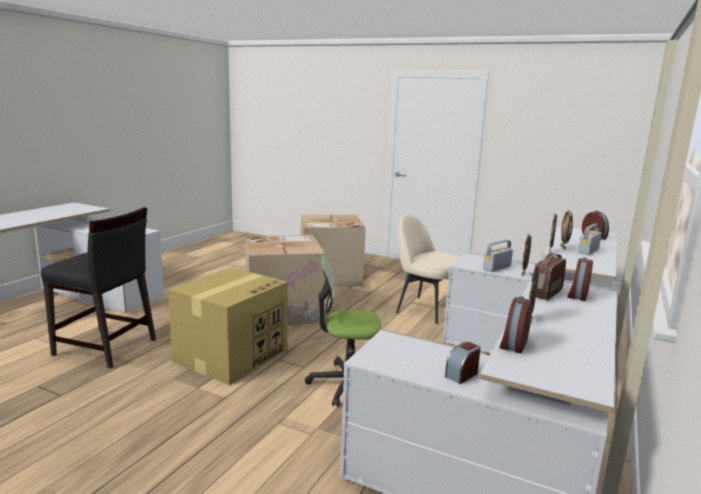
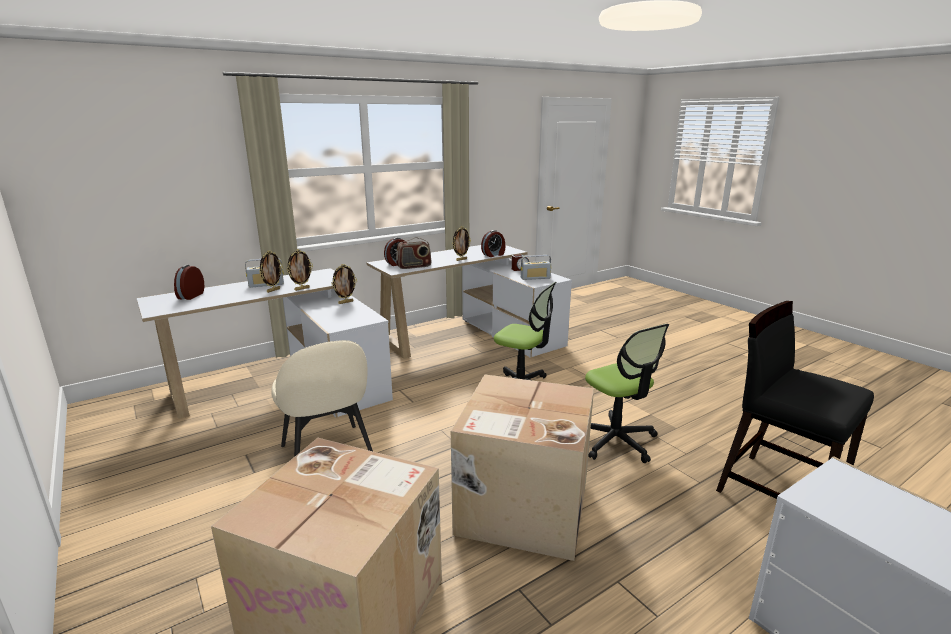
camera: 150 degrees left, 5 degrees up
cardboard box [168,268,288,385] -> office chair [585,324,669,463]
radio [483,240,513,272] -> radio moved to [521,255,551,280]

